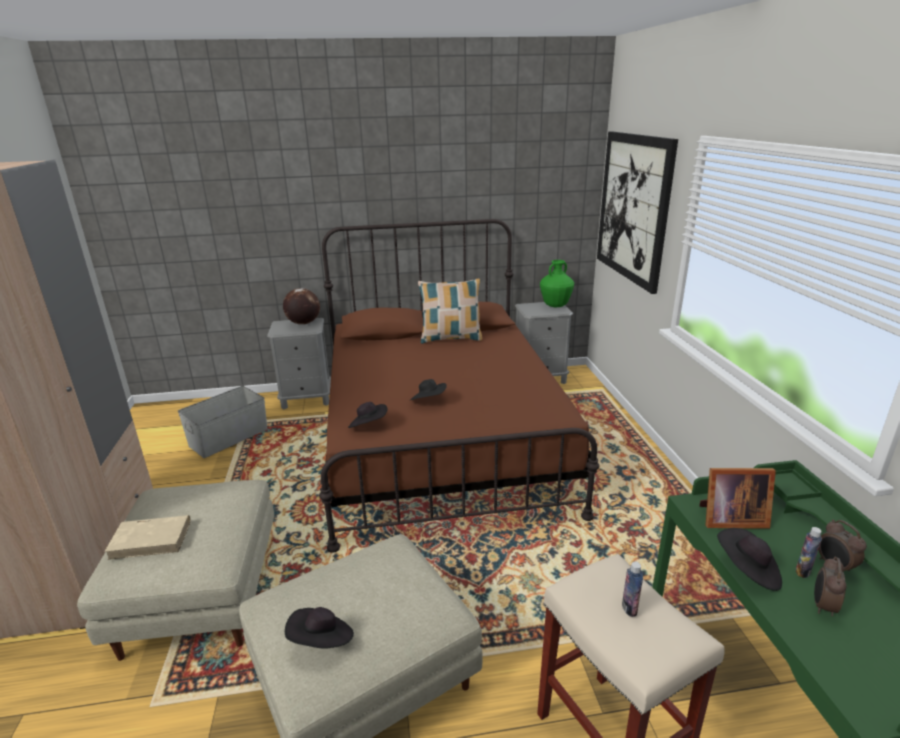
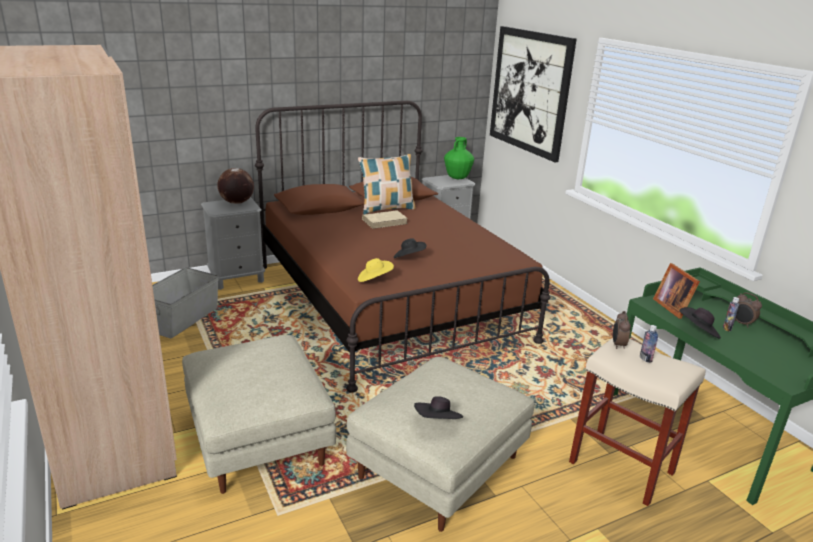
camera: 20 degrees left, 0 degrees up
beige book [104,515,191,560] -> beige book moved to [362,210,408,229]
black hat [348,402,388,428] -> yellow hat [358,258,394,282]
picture frame [699,468,776,529] -> picture frame turned 90 degrees clockwise [653,263,700,319]
alarm clock [814,556,847,616] -> alarm clock moved to [613,311,631,349]

